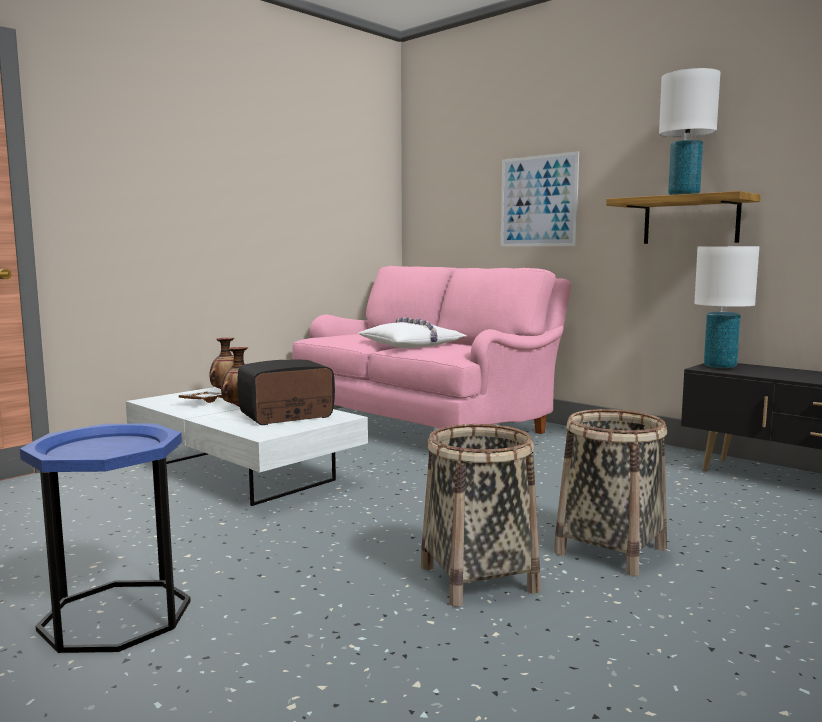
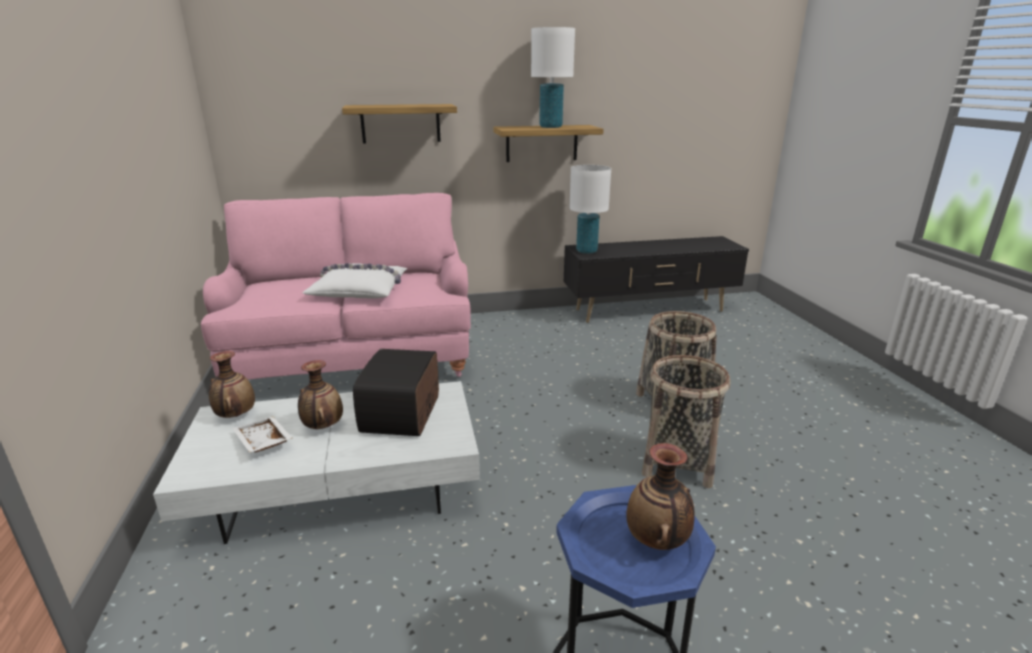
camera: 55 degrees left, 15 degrees up
picture [501,151,579,247] -> shelf [342,104,457,144]
none -> vase [626,443,695,550]

